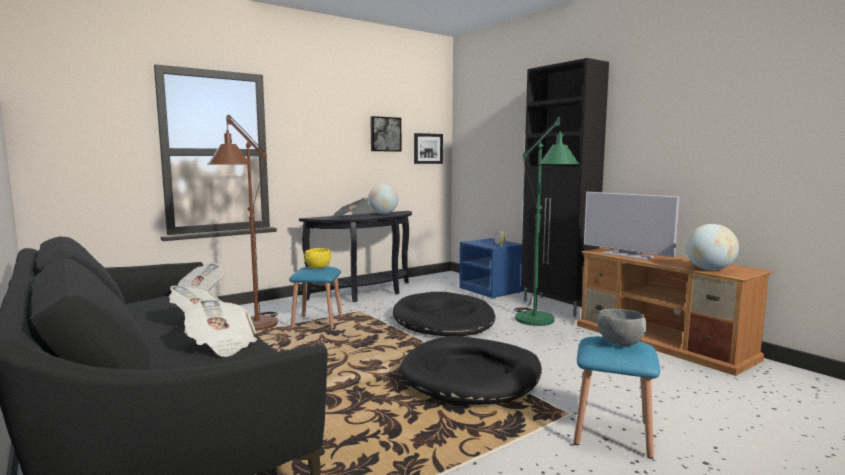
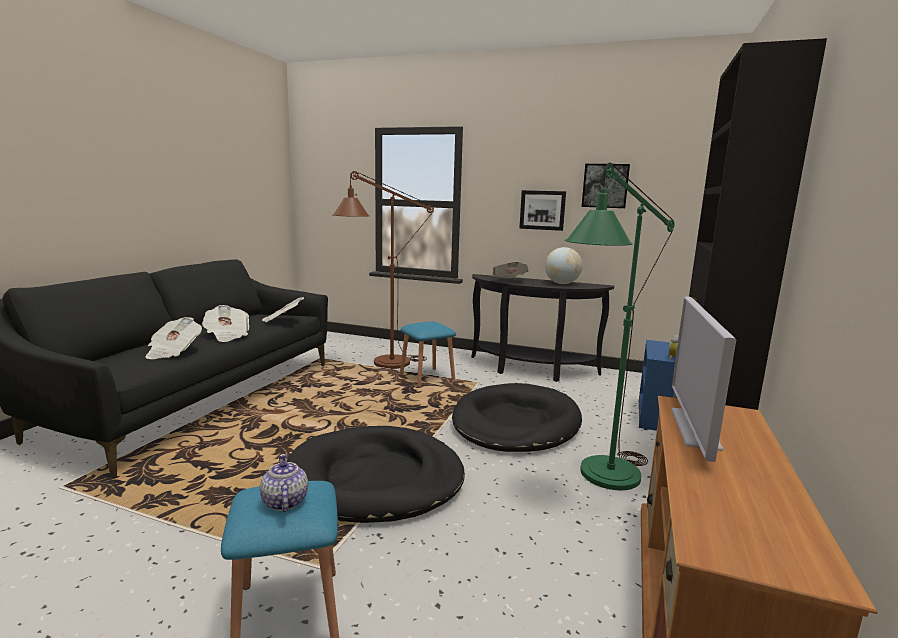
camera: 55 degrees right, 5 degrees up
yellow bowl [305,248,331,269] -> none
picture [414,133,443,164] -> picture moved to [519,190,566,231]
grey bowl [597,309,647,346] -> teapot [260,454,308,512]
globe [686,224,739,270] -> none

